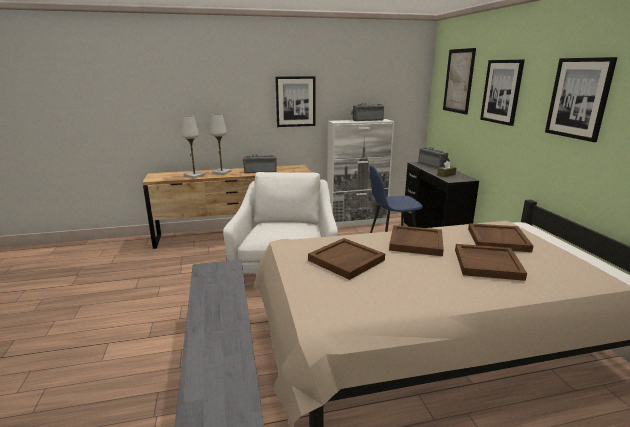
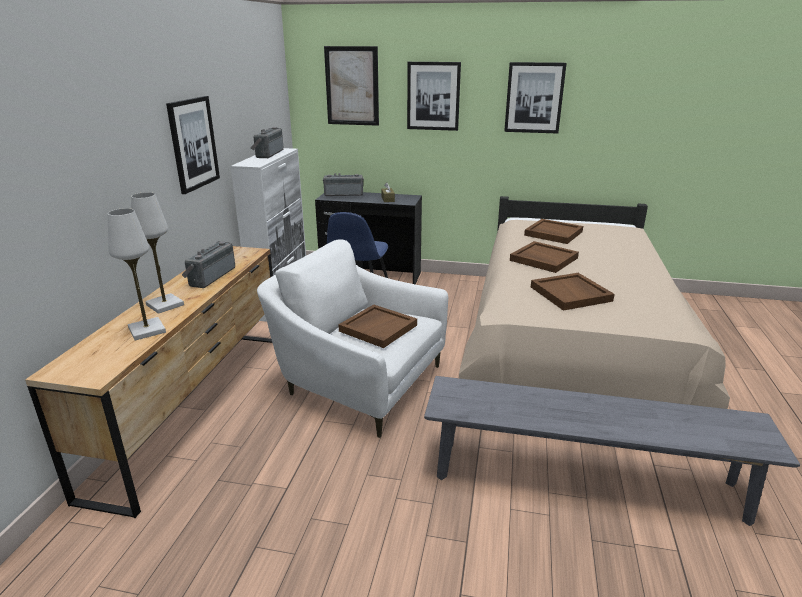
camera: 65 degrees left, 5 degrees up
brown tray [455,244,527,281] -> brown tray moved to [338,304,417,348]

